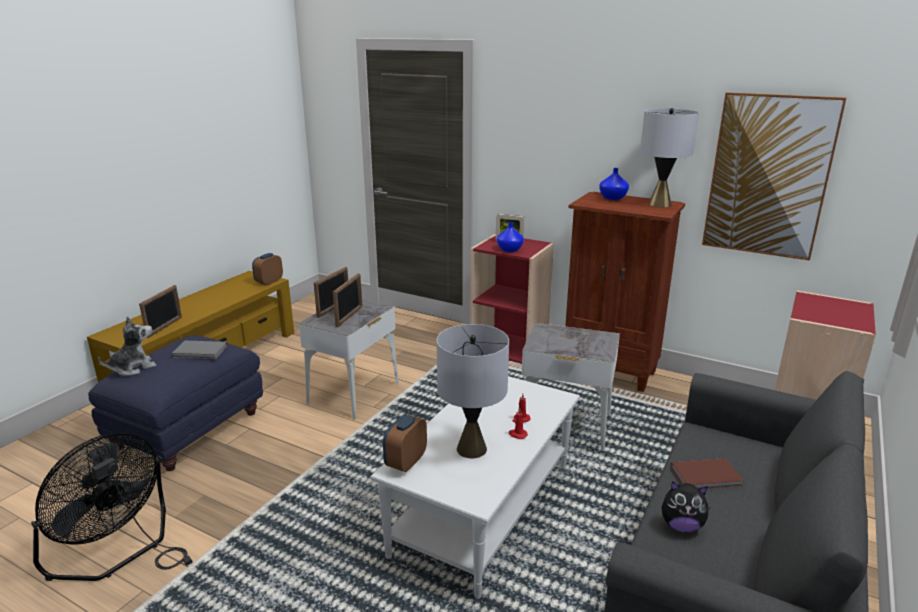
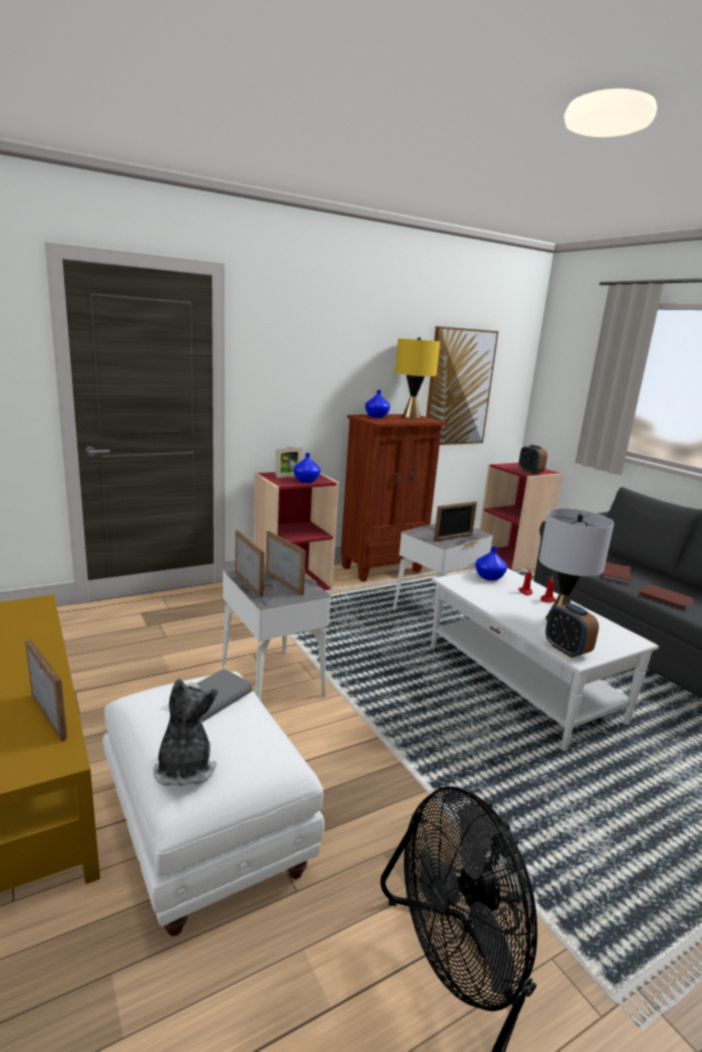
camera: 60 degrees left, 5 degrees down
blue ottoman [88,336,263,471] -> white ottoman [103,671,324,936]
alarm clock [252,253,283,285] -> alarm clock moved to [519,445,547,474]
grey table lamp [640,108,699,207] -> yellow table lamp [395,337,440,418]
plush toy [662,481,710,533] -> brown book [639,584,695,610]
none -> picture frame [434,501,477,542]
none -> blue vase [475,546,507,581]

